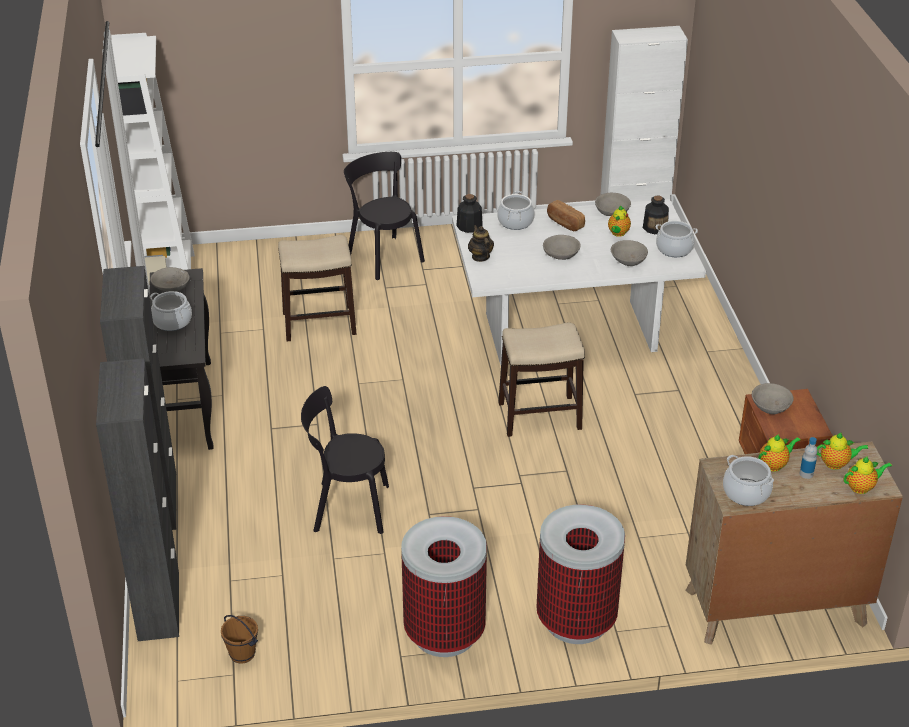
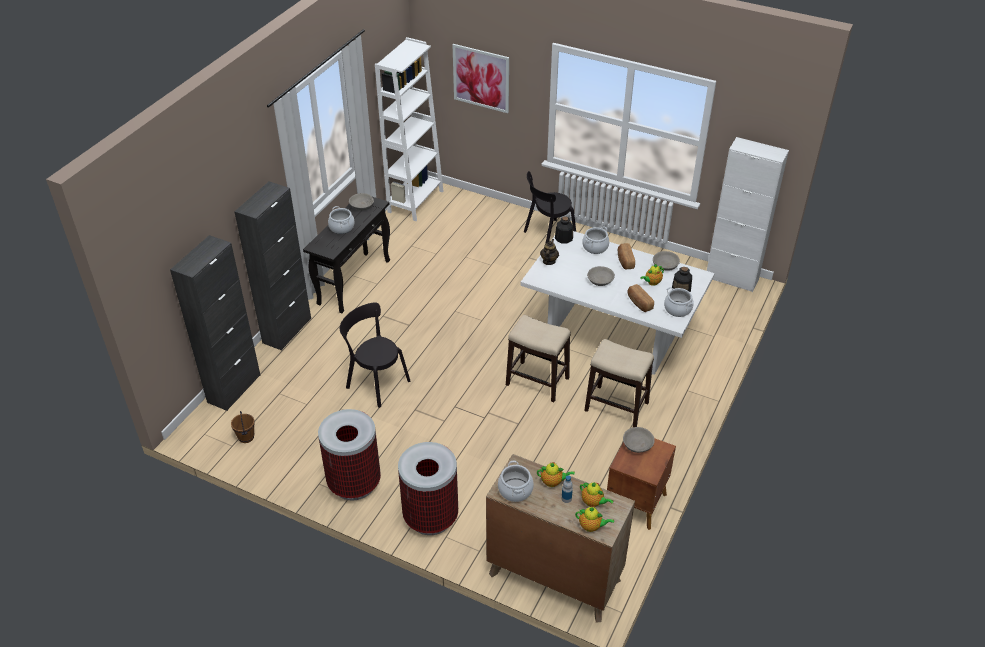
camera: 35 degrees right, 5 degrees up
stool [278,235,356,341] -> stool moved to [584,339,654,427]
black chair [344,152,425,280] -> black chair turned 120 degrees counterclockwise [524,171,576,244]
grey bowl [611,240,648,266] -> bread [627,284,654,312]
none -> picture [452,44,509,113]

